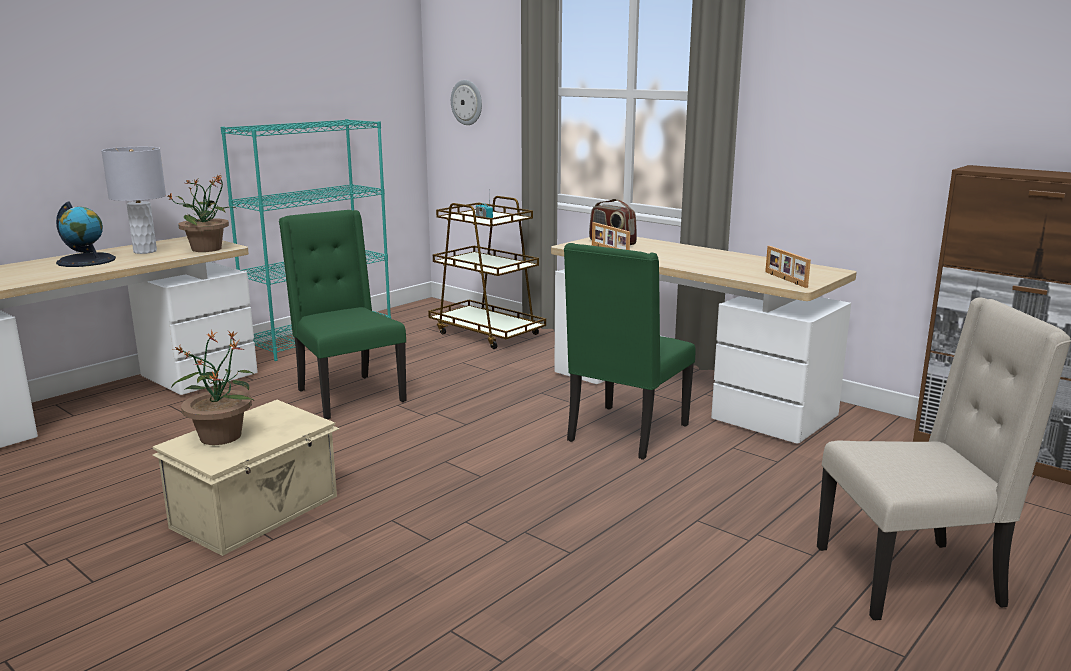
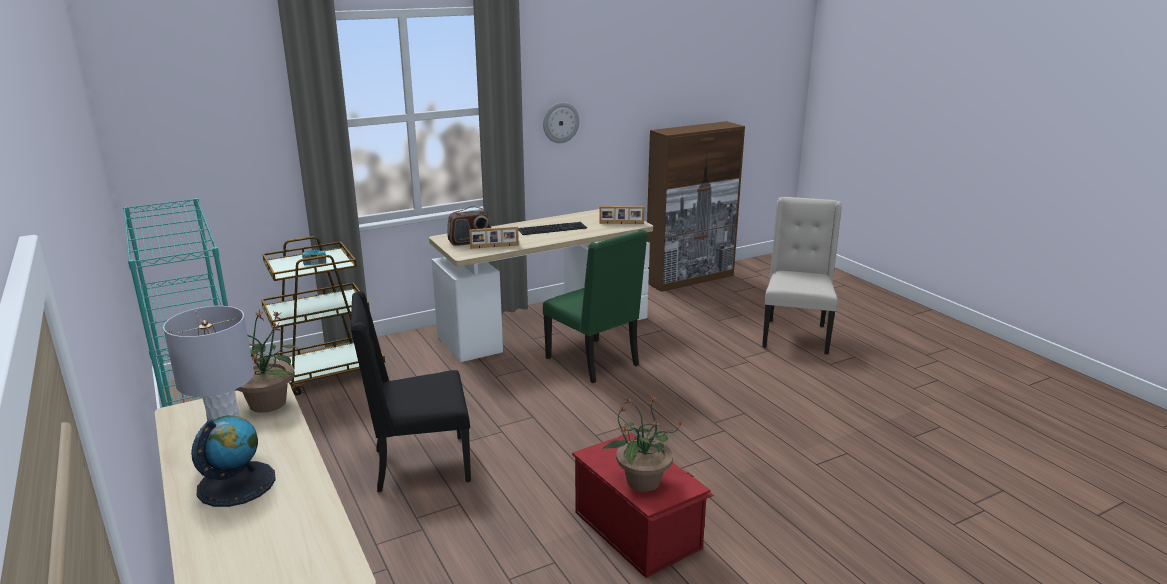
camera: 70 degrees left, 5 degrees up
beige storage box [152,400,340,556] -> red storage box [572,432,714,578]
green chair [279,210,407,420] -> black chair [351,291,471,492]
wall clock [451,80,482,125] -> wall clock moved to [543,102,579,143]
none -> keyboard [518,222,587,235]

